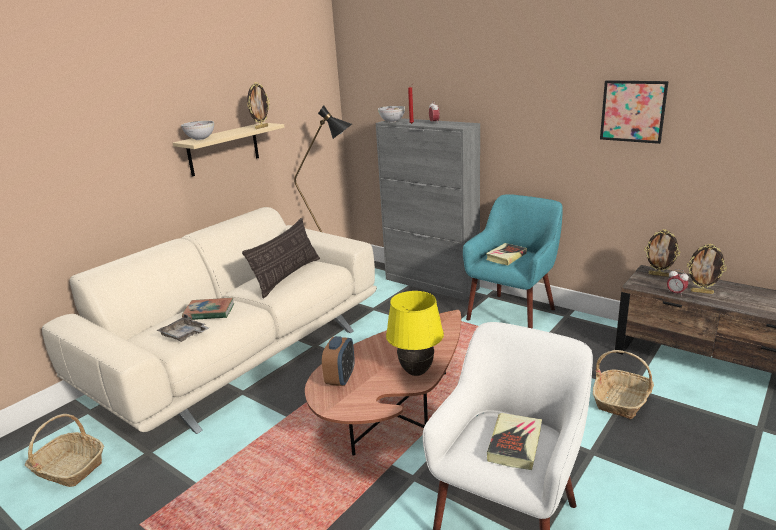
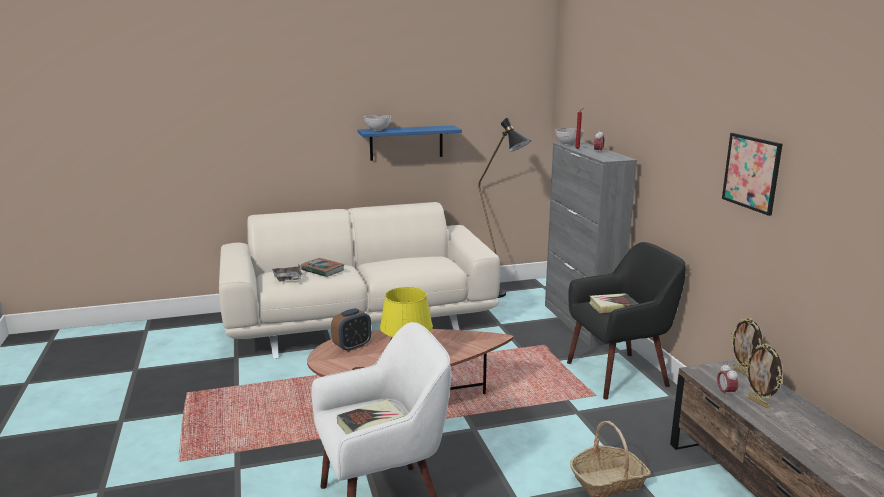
camera: 35 degrees right, 5 degrees down
basket [25,414,104,487] -> none
beige shelf [173,123,285,177] -> blue shelf [358,125,462,161]
pillow [242,218,320,299] -> none
picture frame [247,82,270,129] -> none
turquoise armchair [463,194,563,329] -> black armchair [567,242,686,399]

